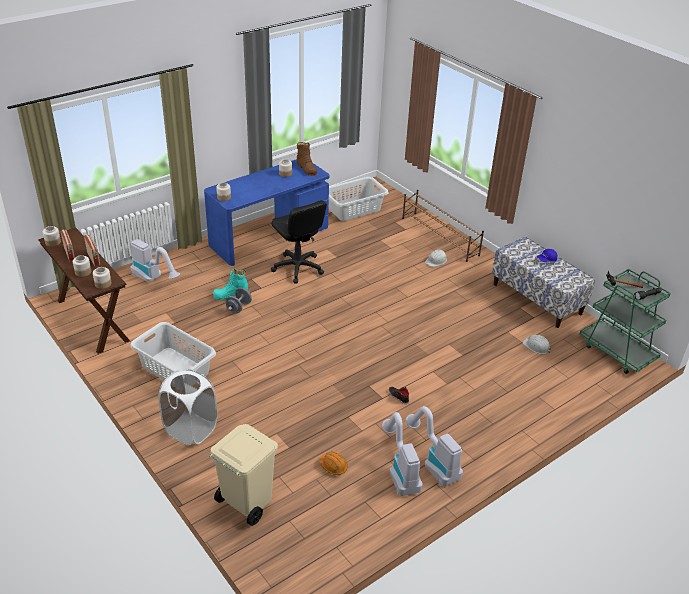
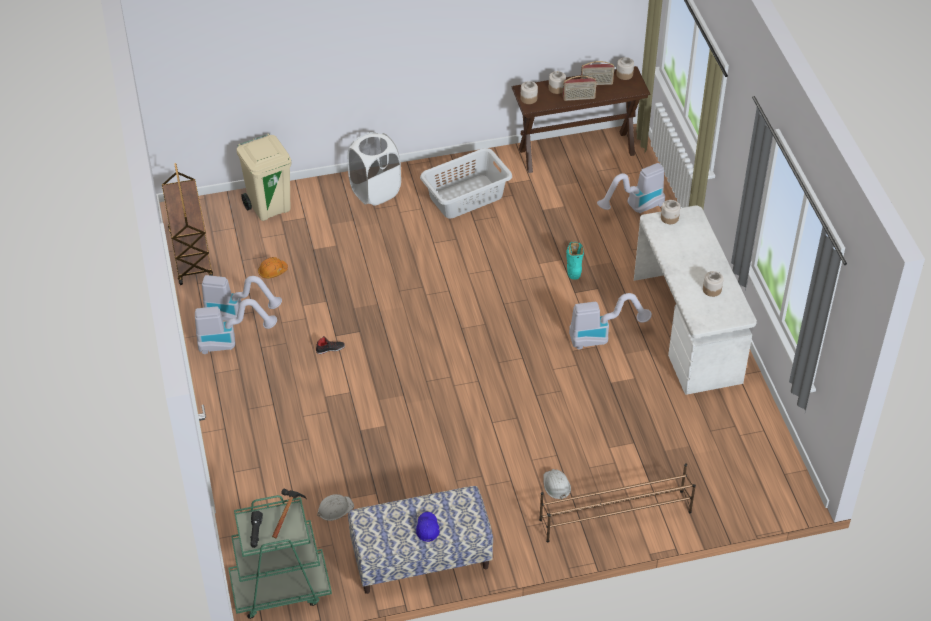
camera: 115 degrees right, 10 degrees up
blue desk [204,159,330,266] -> white desk [634,205,757,395]
grey dumbbell [226,288,252,313] -> none
black office chair [271,200,327,283] -> vacuum cleaner [569,293,652,350]
brown boot [297,142,317,176] -> none
grey laundry basket [329,177,388,221] -> none
none -> brown cart [162,163,213,285]

